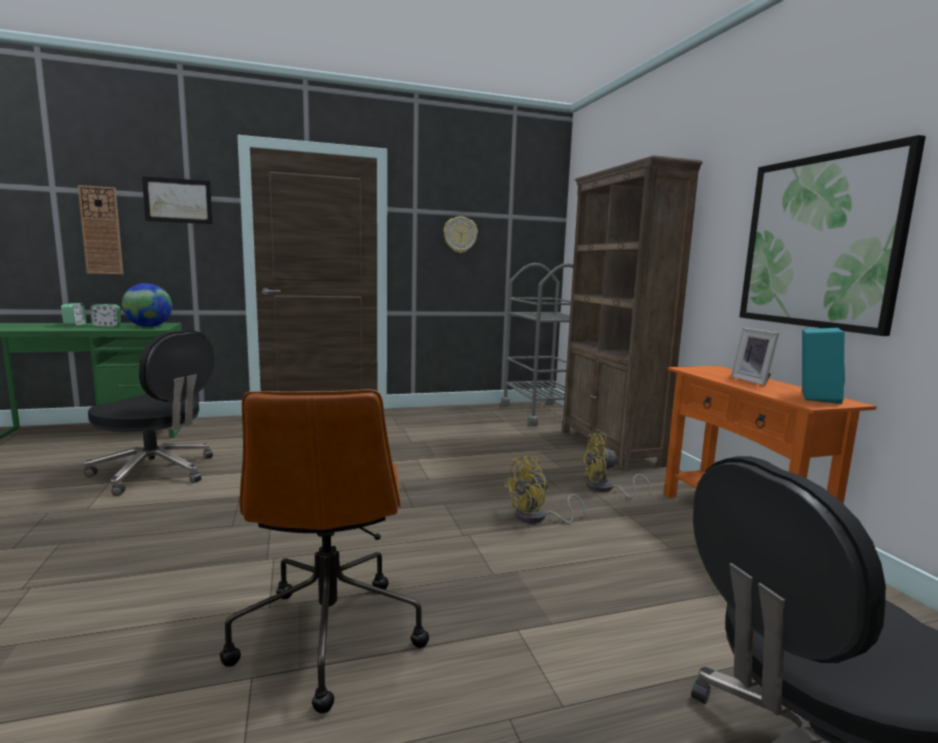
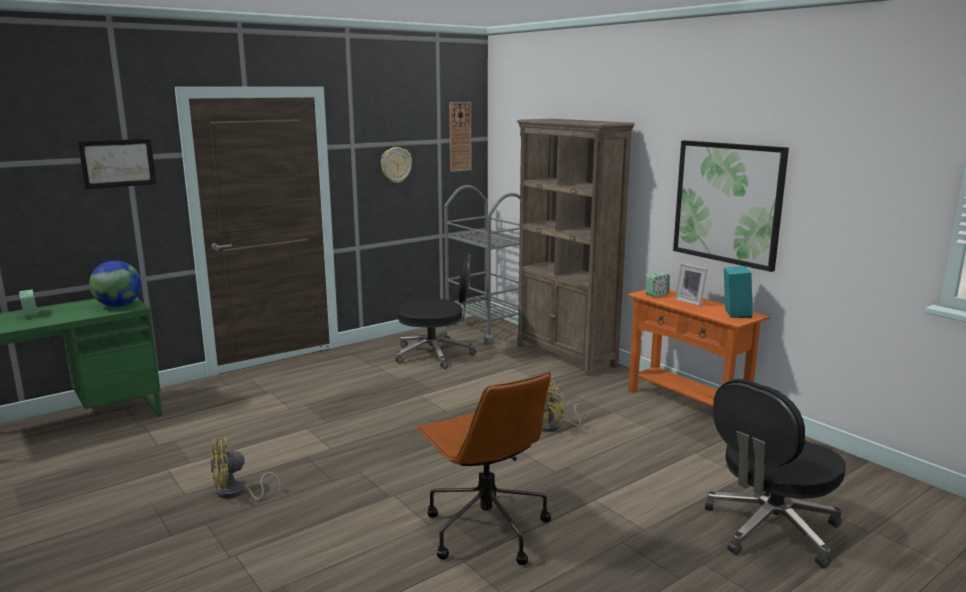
camera: 20 degrees left, 5 degrees up
wall clock [78,185,123,274] -> wall clock moved to [449,102,471,172]
black office chair [84,330,214,496] -> black office chair moved to [396,253,476,369]
alarm clock [90,304,121,327] -> alarm clock moved to [646,273,670,297]
yellow fan [581,433,651,498] -> yellow fan moved to [210,437,281,500]

